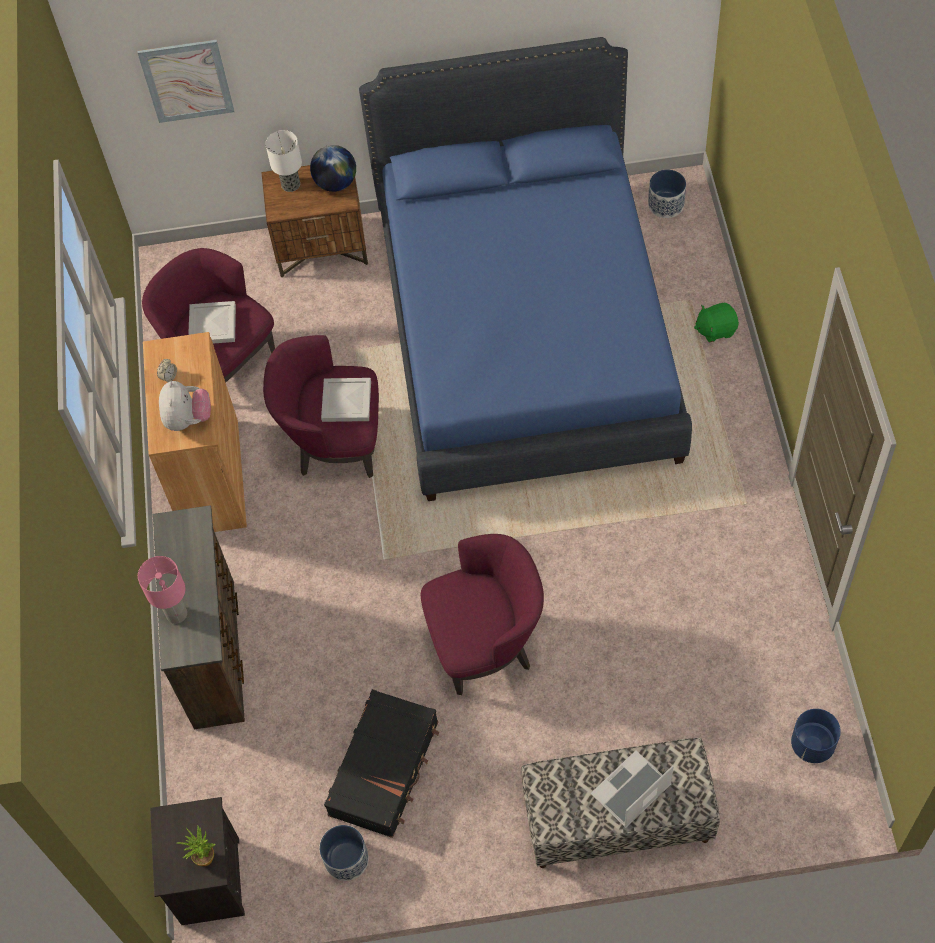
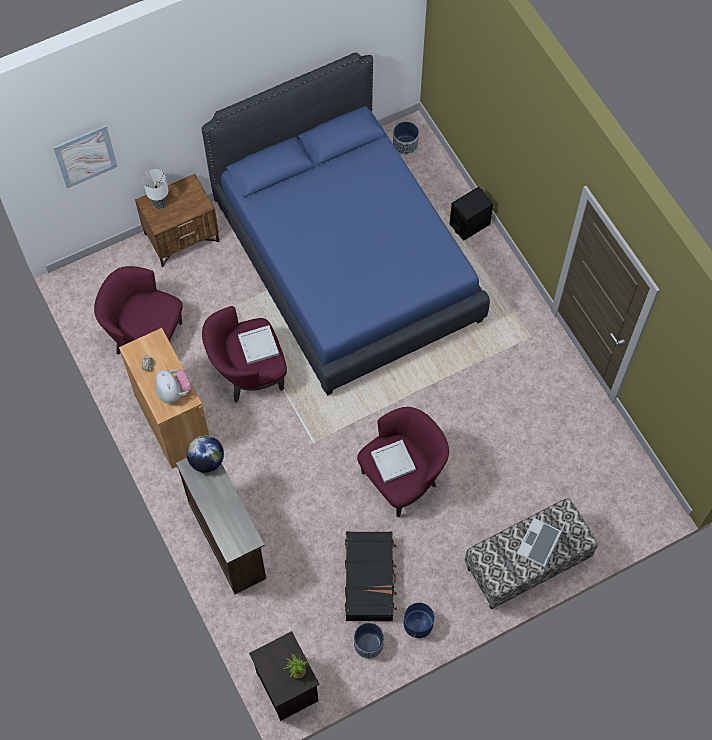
camera: 25 degrees left, 5 degrees up
pink table lamp [138,556,187,624] -> none
white tray [188,301,236,344] -> white tray moved to [371,440,416,483]
globe [310,145,356,192] -> globe moved to [187,435,224,473]
green plush toy [694,303,739,343] -> black speaker [450,187,493,241]
blue planter [791,709,841,763] -> blue planter moved to [404,603,434,638]

